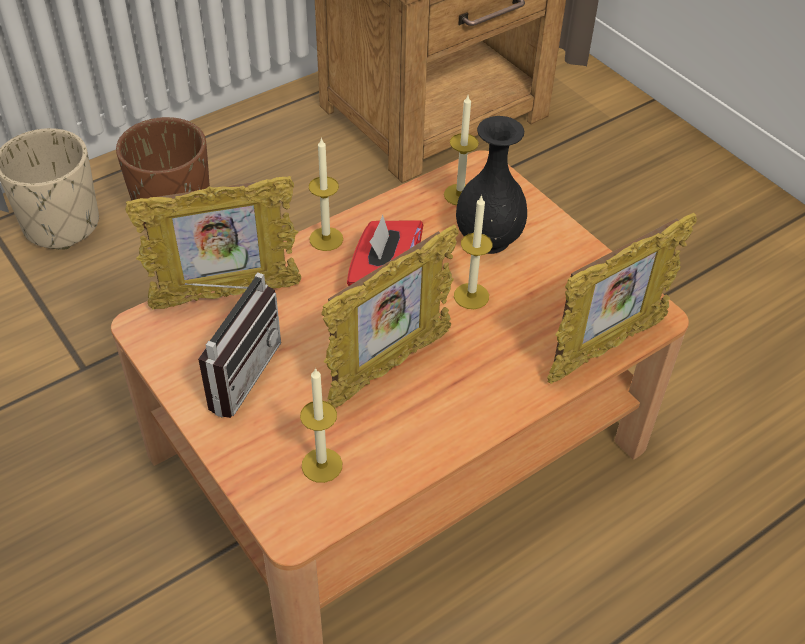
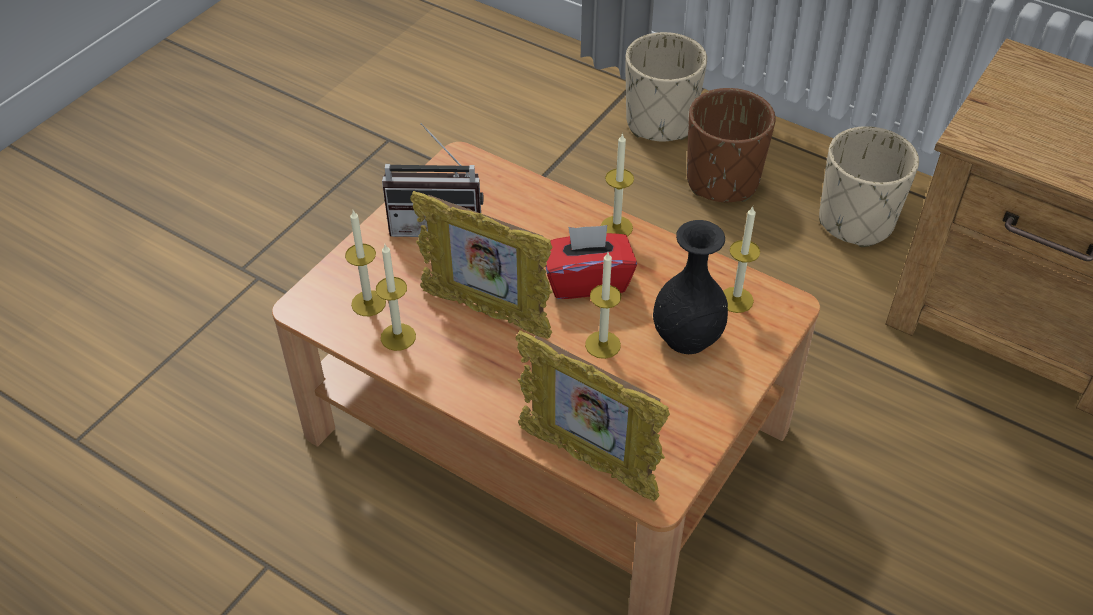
camera: 70 degrees right, 0 degrees up
picture frame [125,176,301,310] -> none
none -> candle [376,244,416,351]
none -> beige planter [819,126,919,247]

